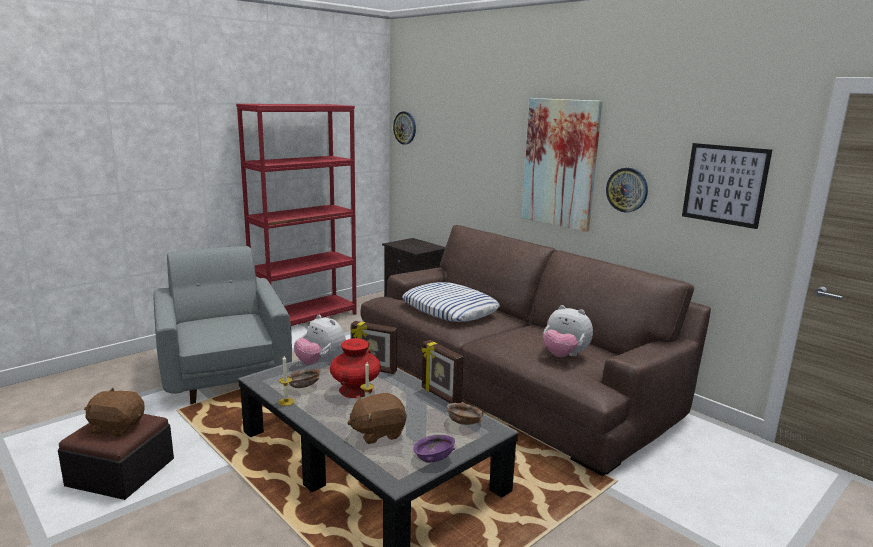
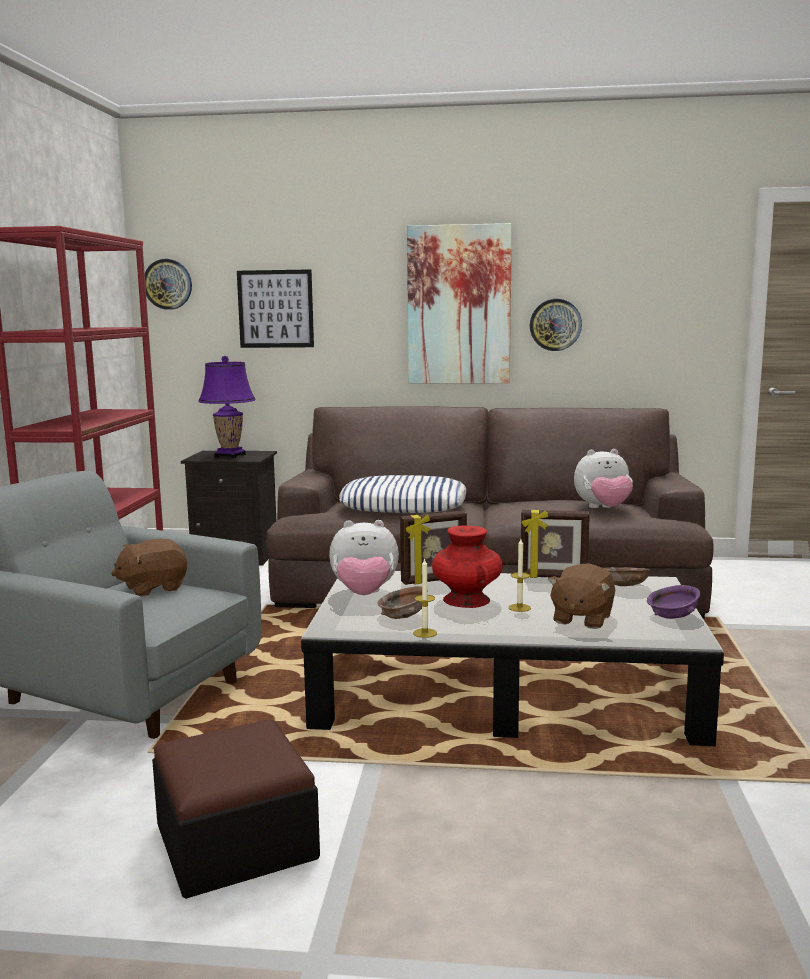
camera: 40 degrees left, 5 degrees down
brown plush toy [84,388,145,437] -> brown plush toy moved to [111,539,187,596]
picture [682,143,772,229] -> picture moved to [237,269,314,348]
none -> purple table lamp [198,356,256,458]

